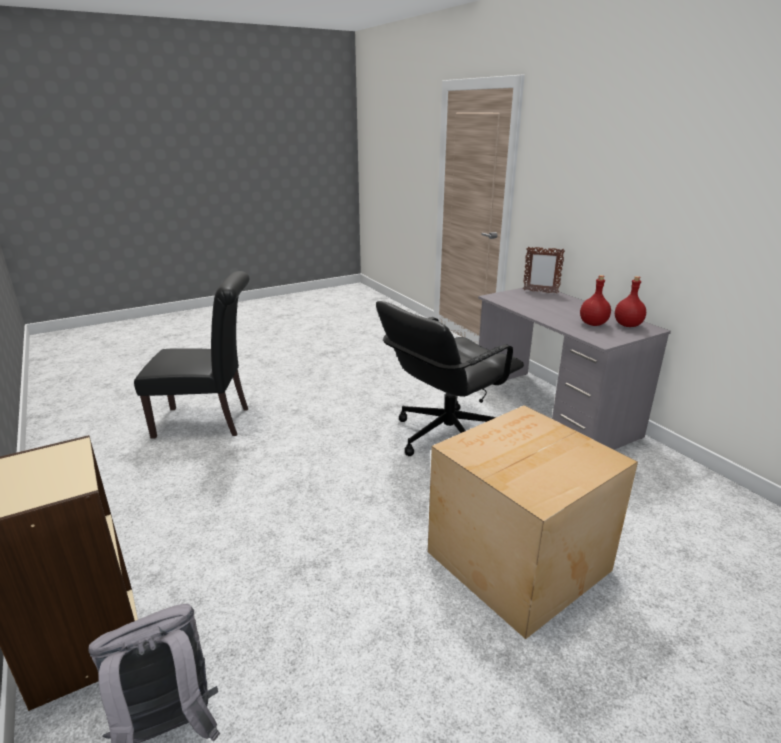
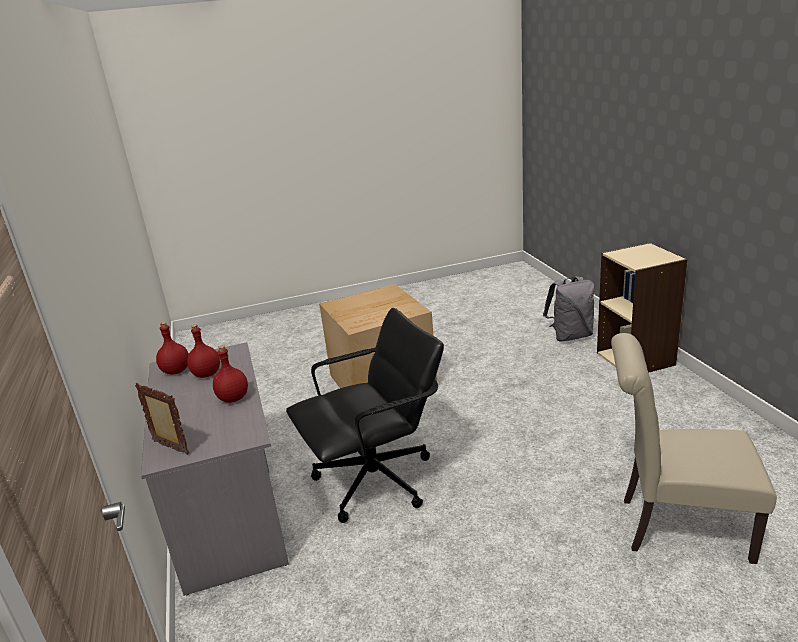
camera: 165 degrees left, 0 degrees up
black chair [134,271,249,439] -> beige chair [611,333,777,564]
none -> red bottle [213,345,248,403]

